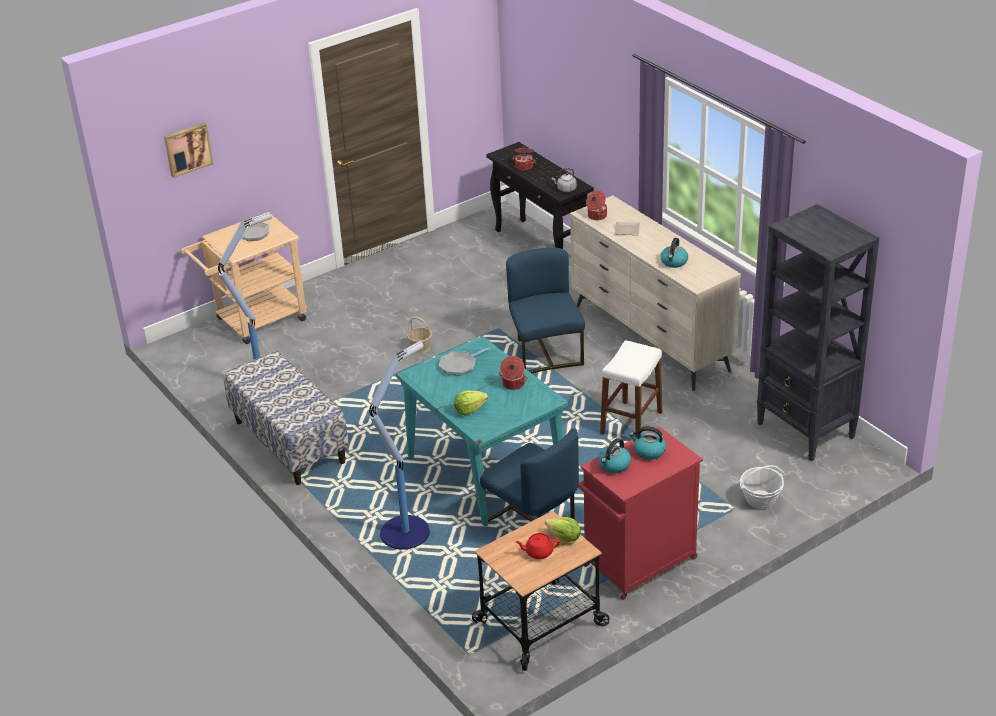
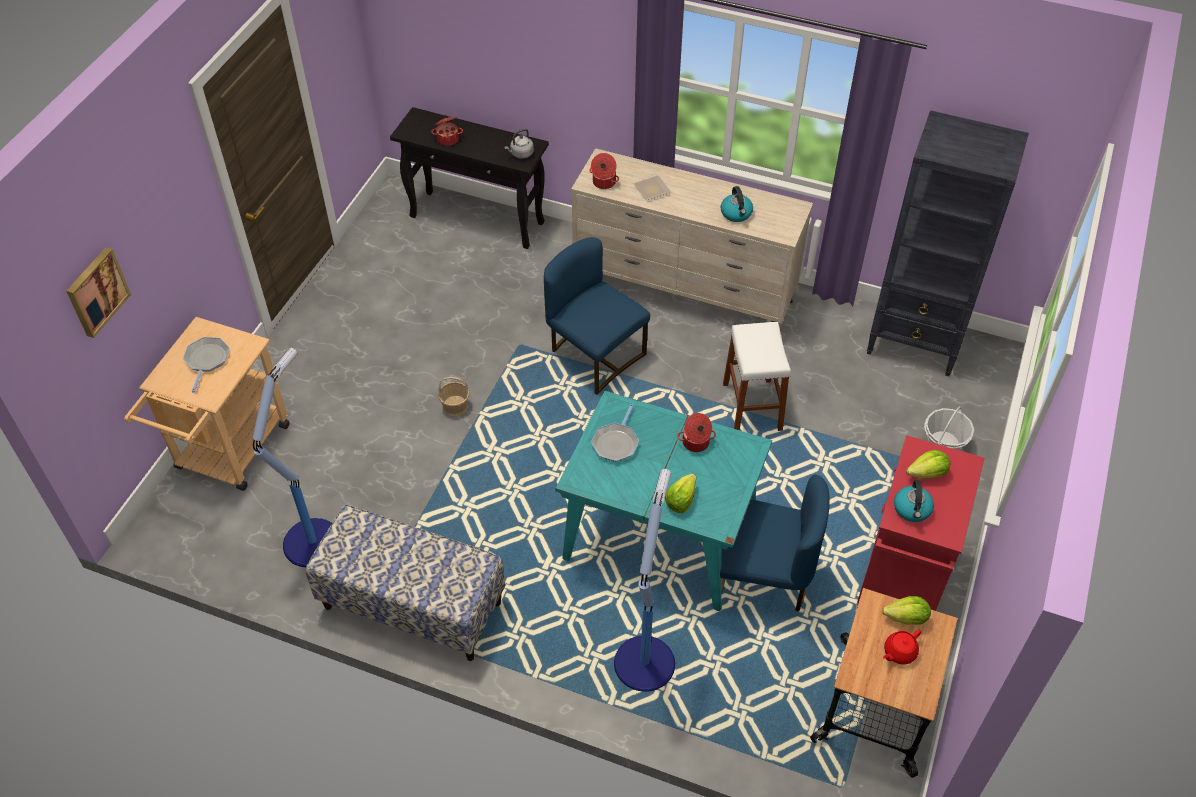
camera: 35 degrees left, 15 degrees up
kettle [629,426,666,460] -> lettuce [906,450,950,479]

